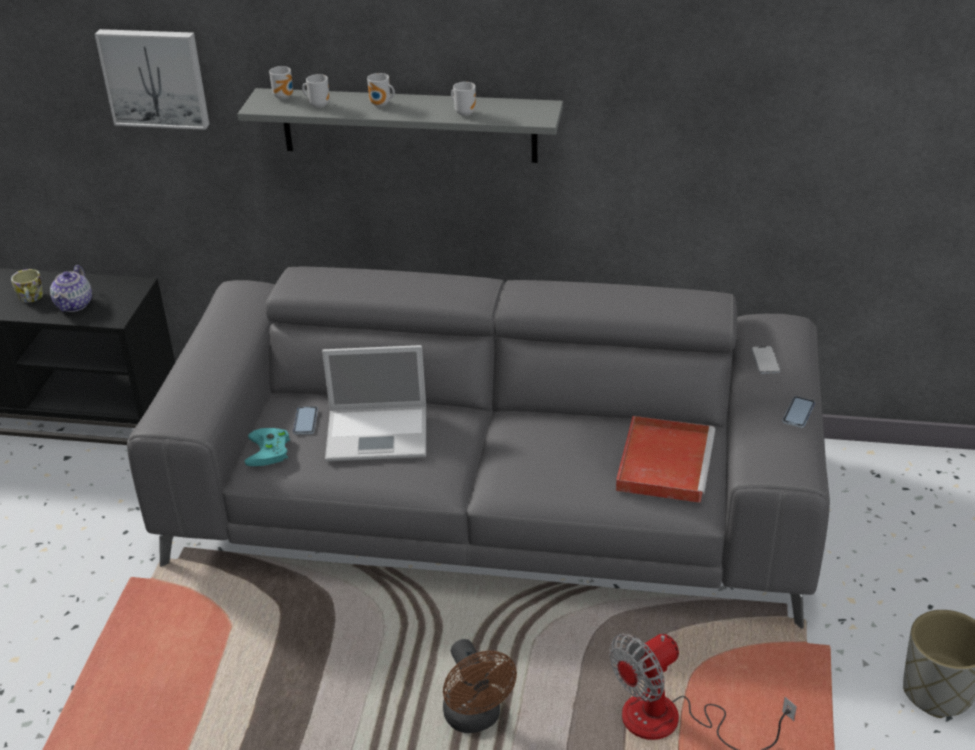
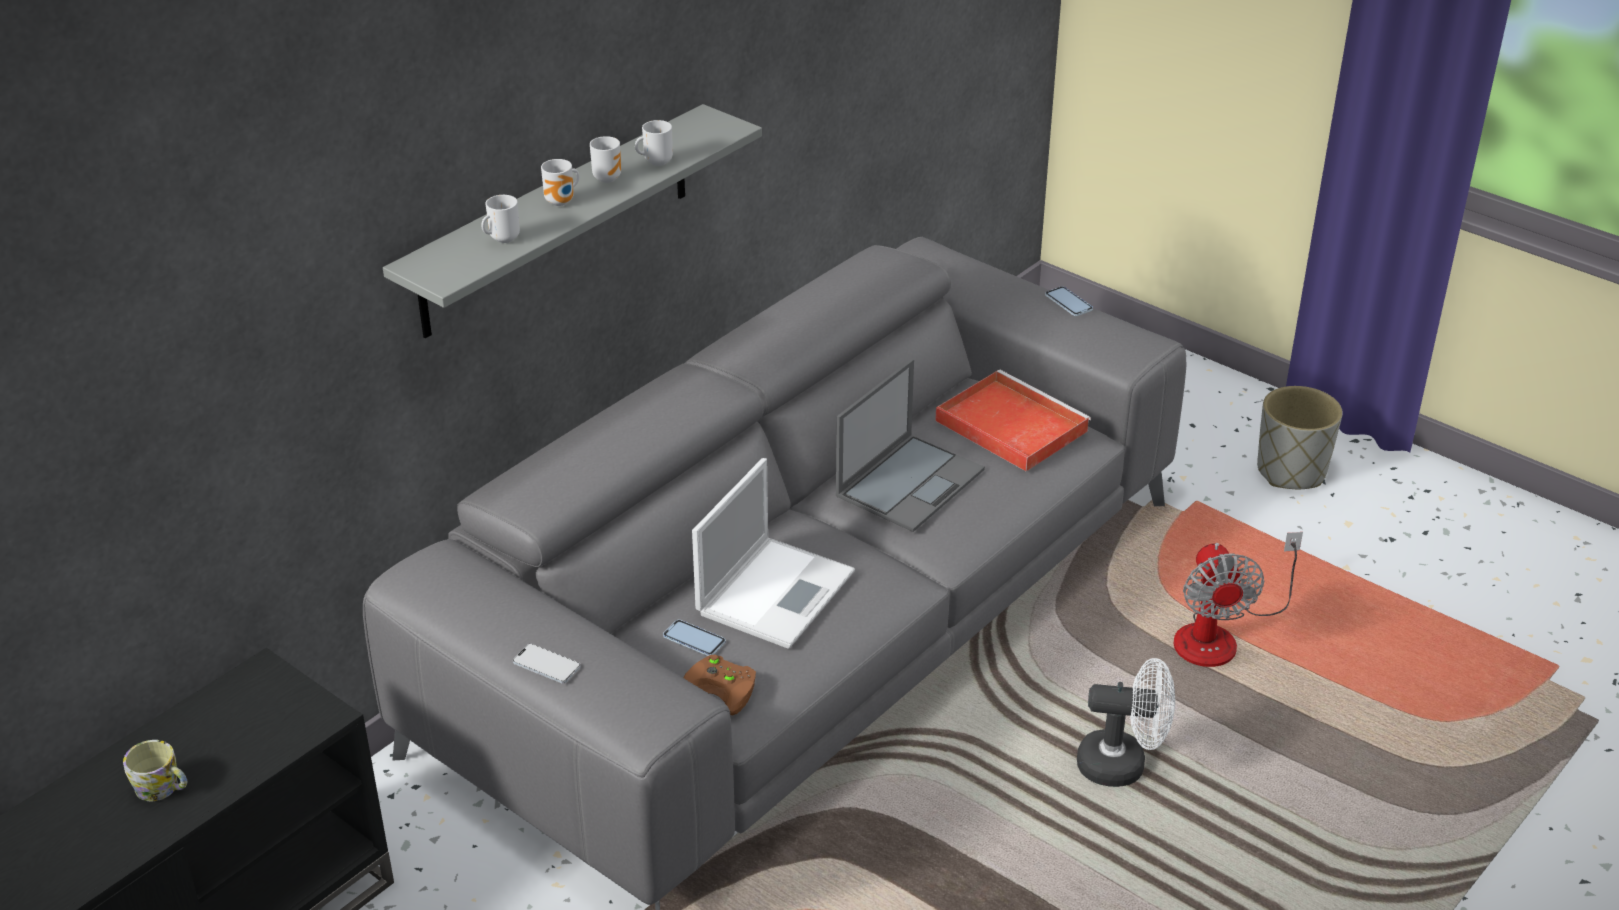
camera: 60 degrees left, 0 degrees up
teapot [50,265,92,312] -> none
picture [95,29,209,130] -> none
turquoise game controller [244,428,290,466] -> brown game controller [684,654,756,715]
mug [269,66,293,100] -> mug moved to [590,136,621,183]
brown fan [443,639,517,733] -> white fan [1077,658,1175,787]
phone [752,346,780,374] -> phone moved to [513,644,581,684]
none -> laptop [836,359,985,532]

